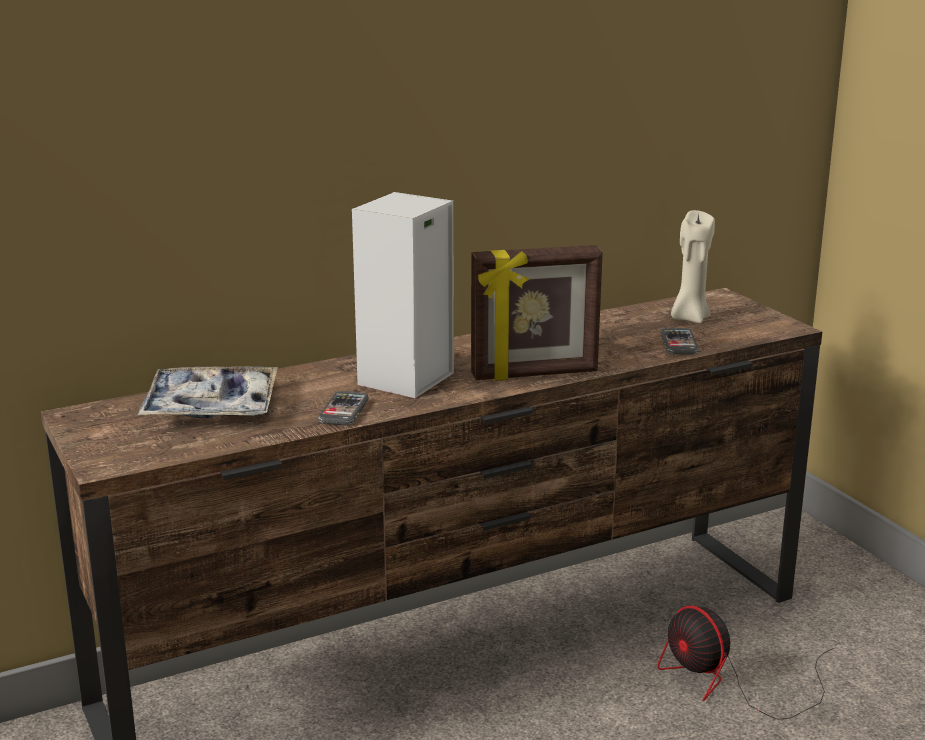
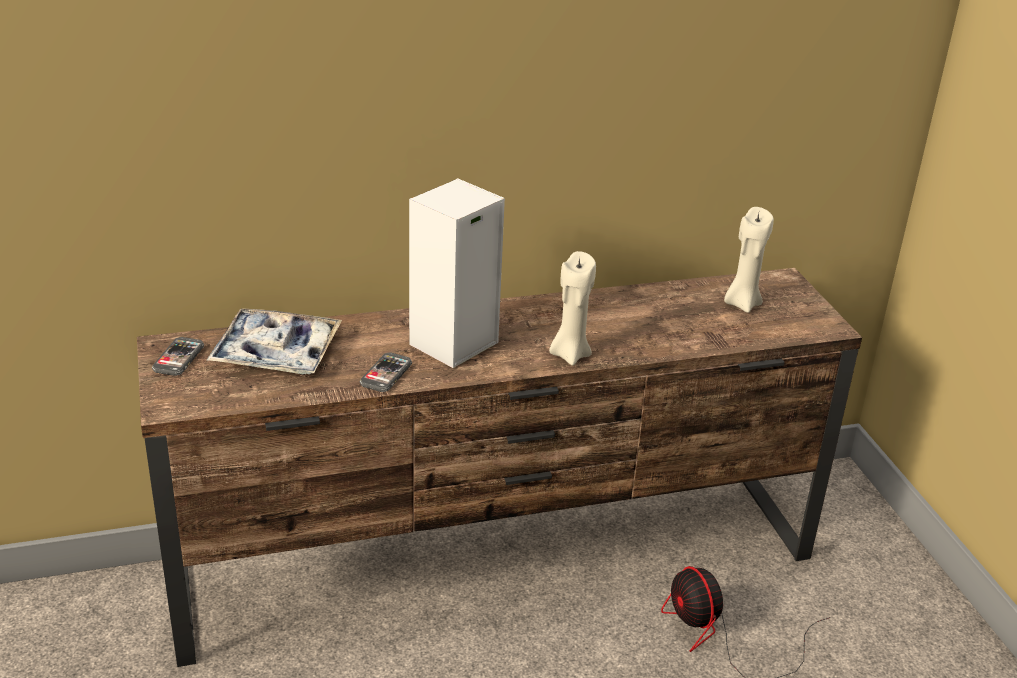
camera: 10 degrees right, 10 degrees up
picture frame [471,245,603,381] -> beige candle [549,251,596,365]
phone [660,328,699,355] -> phone moved to [152,337,204,376]

